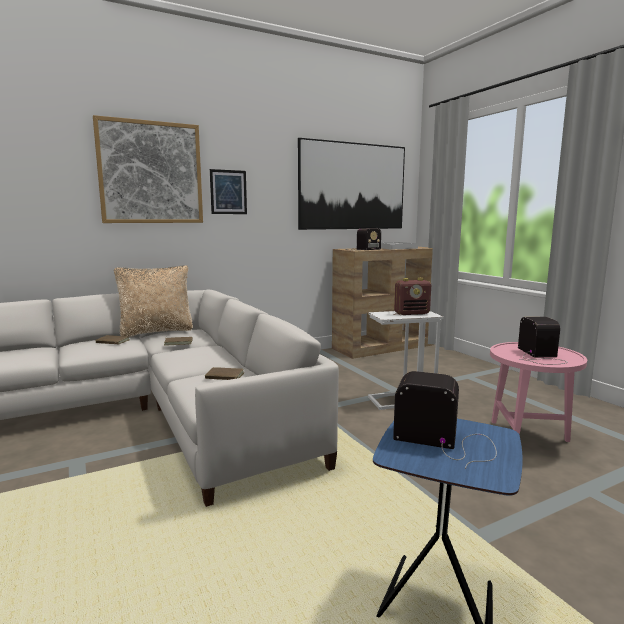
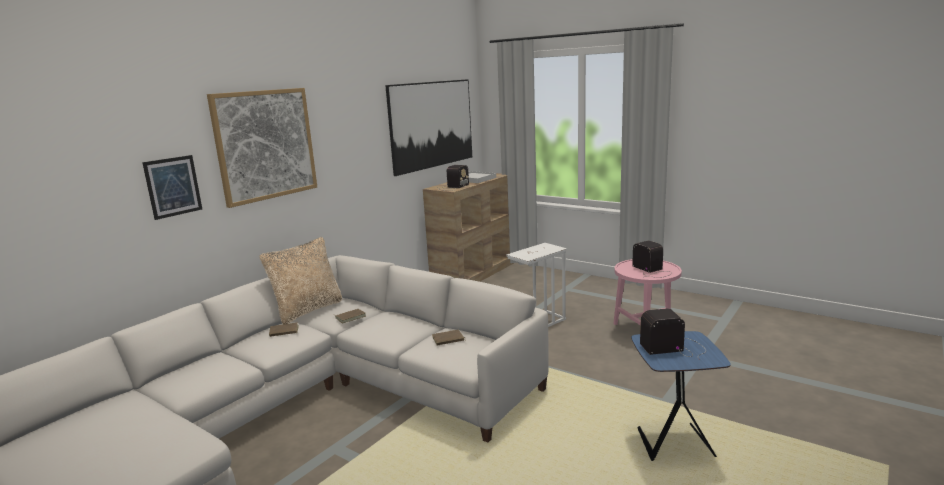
camera: 25 degrees left, 5 degrees up
picture [210,169,247,214] -> picture moved to [142,155,202,220]
radio [394,278,431,315] -> none

